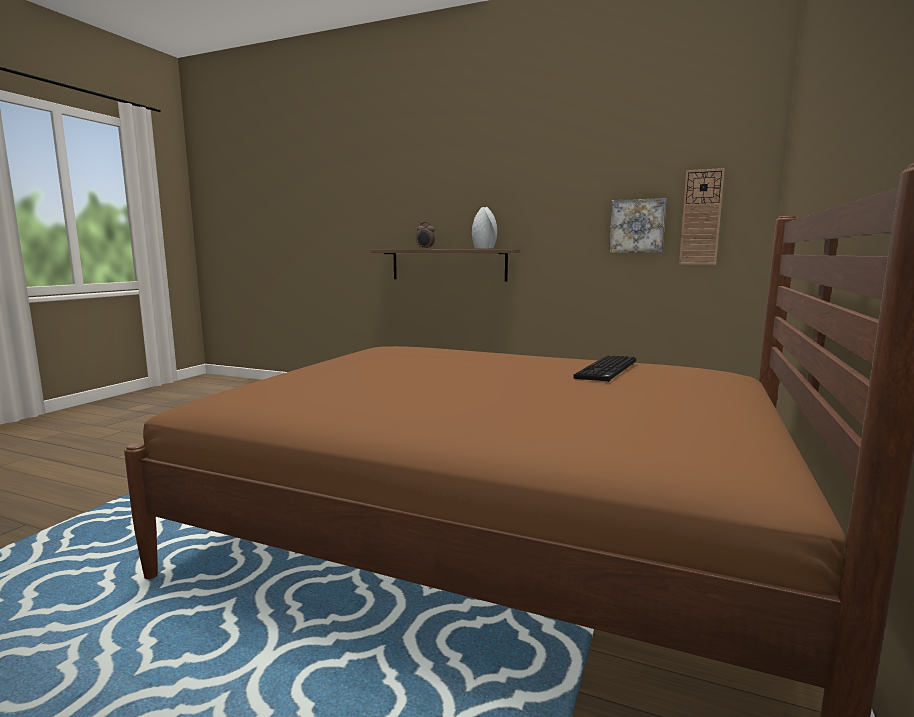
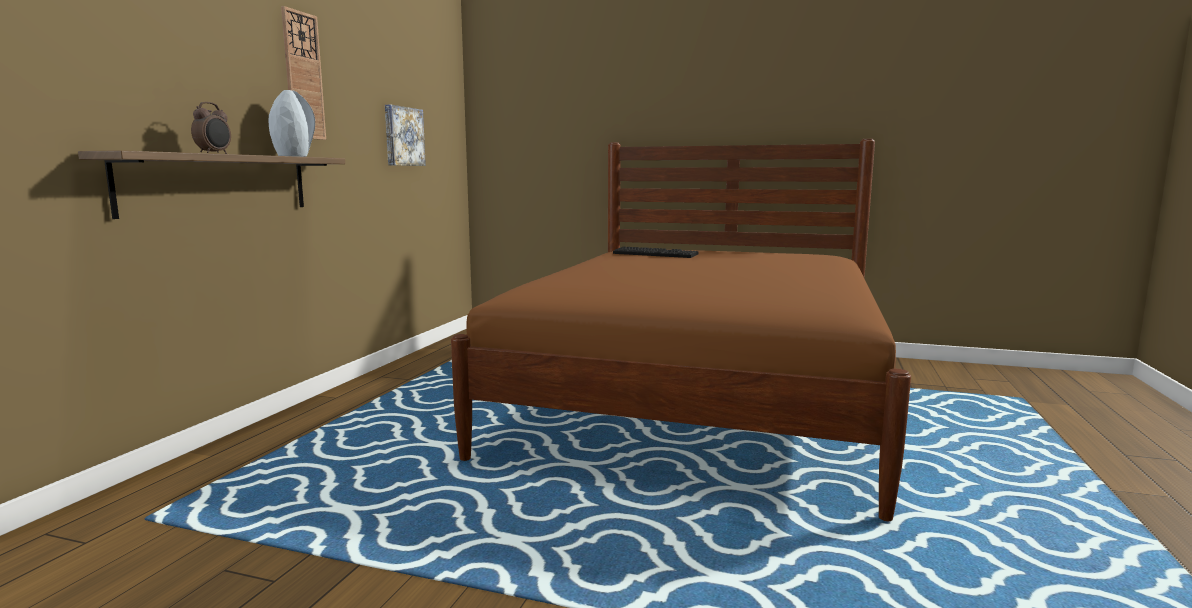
camera: 95 degrees left, 0 degrees up
wall clock [679,168,725,265] -> wall clock moved to [281,6,326,140]

